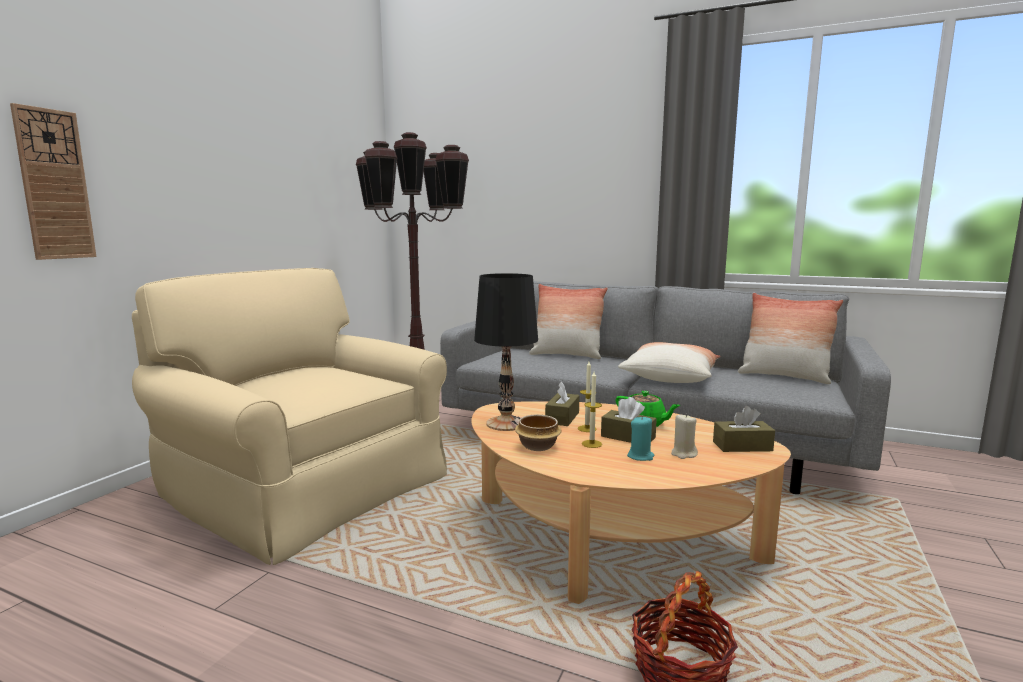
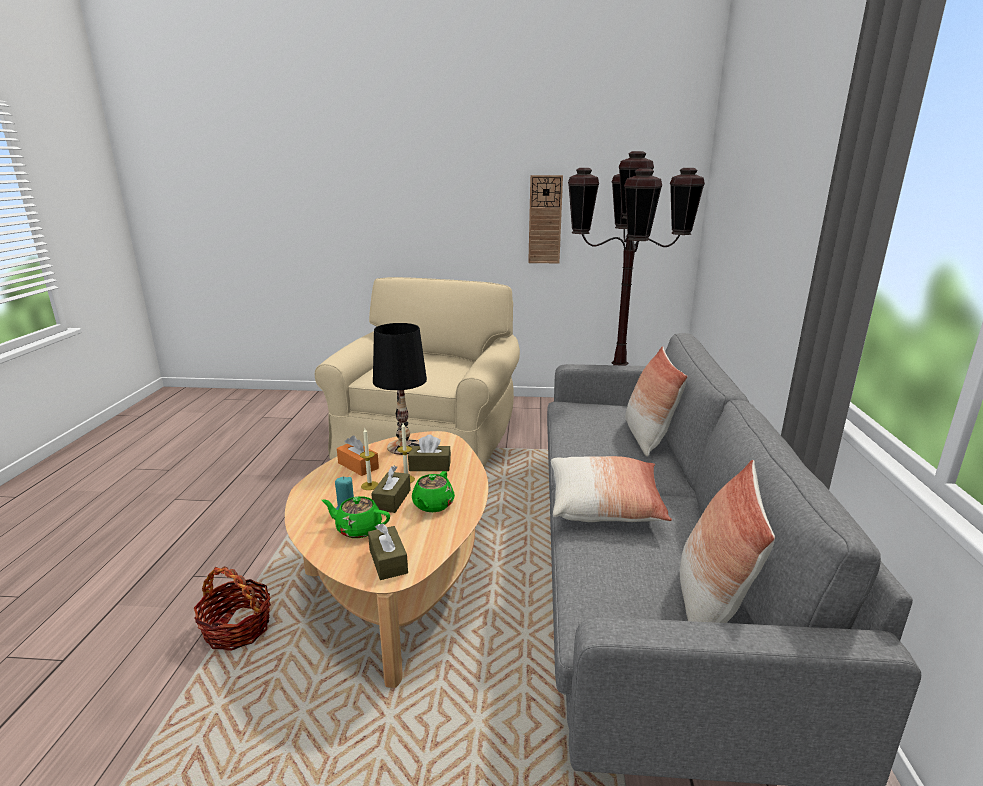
camera: 70 degrees right, 10 degrees up
wall clock [10,103,96,260] -> wall clock moved to [528,175,563,263]
bowl [515,415,562,451] -> orange tissue box [337,435,379,476]
beige candle [671,414,698,459] -> green teapot [322,496,390,538]

